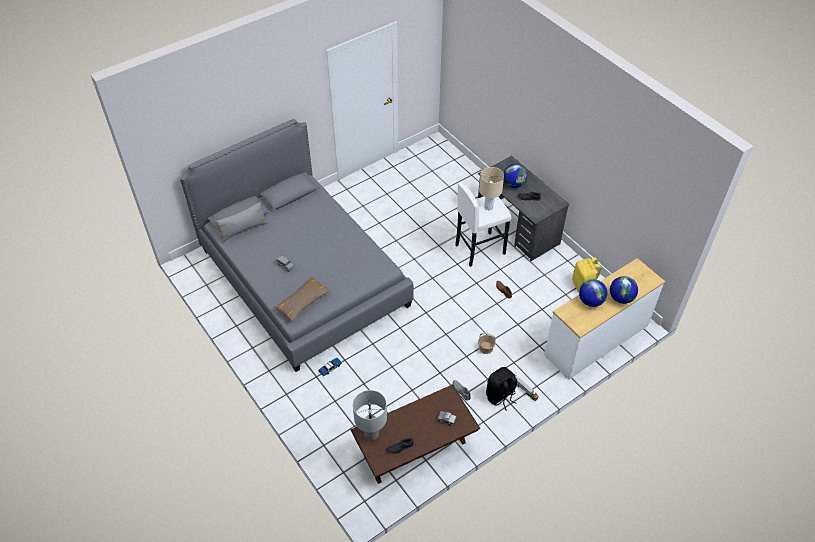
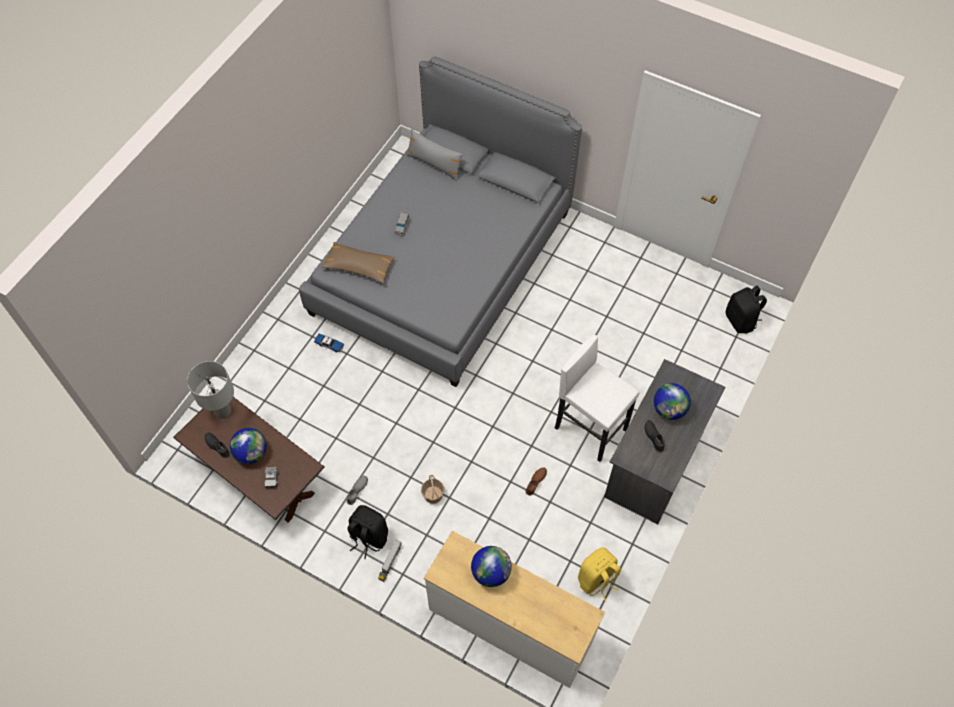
camera: 65 degrees right, 10 degrees up
beige table lamp [479,167,504,210] -> none
globe [610,276,638,304] -> globe moved to [230,428,267,464]
none -> black backpack [725,286,767,334]

